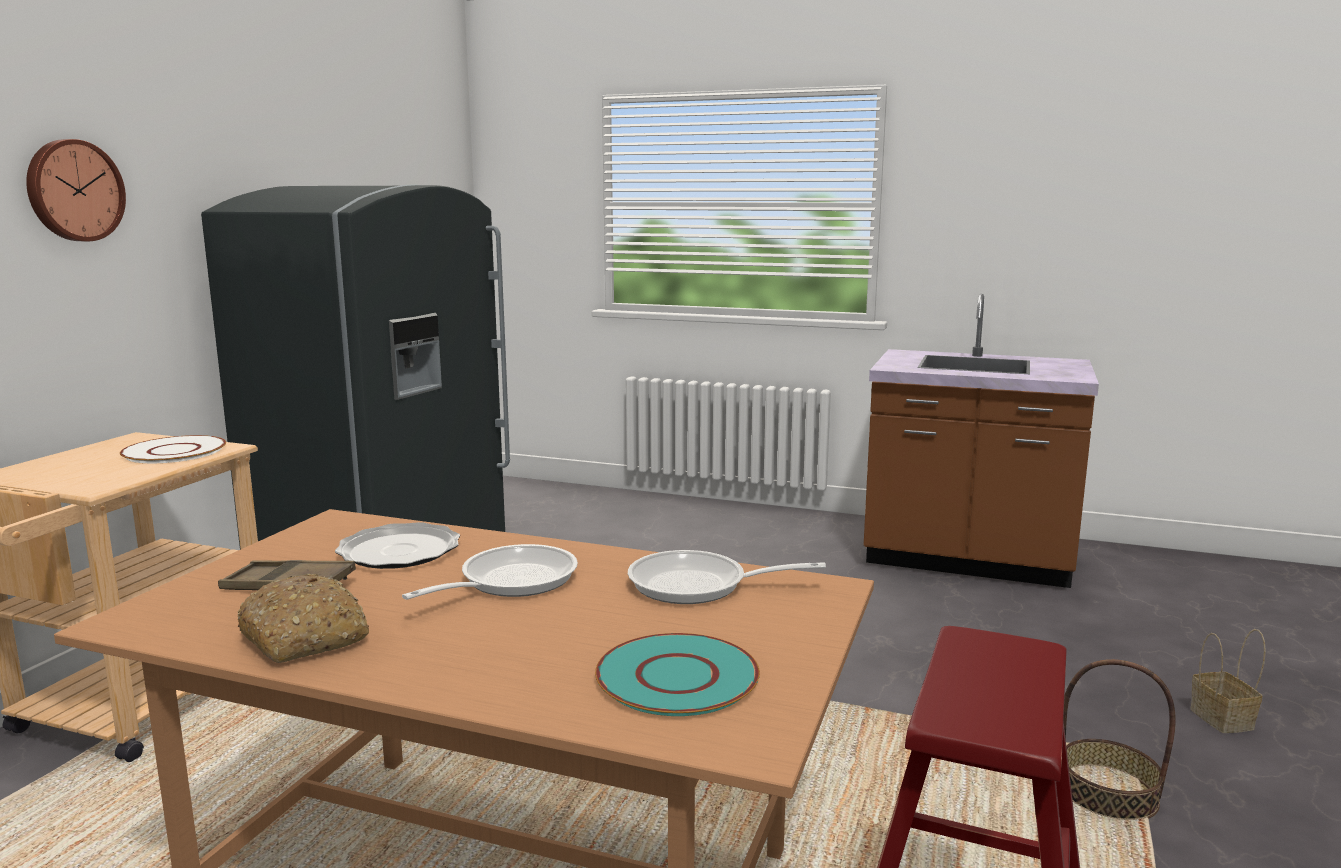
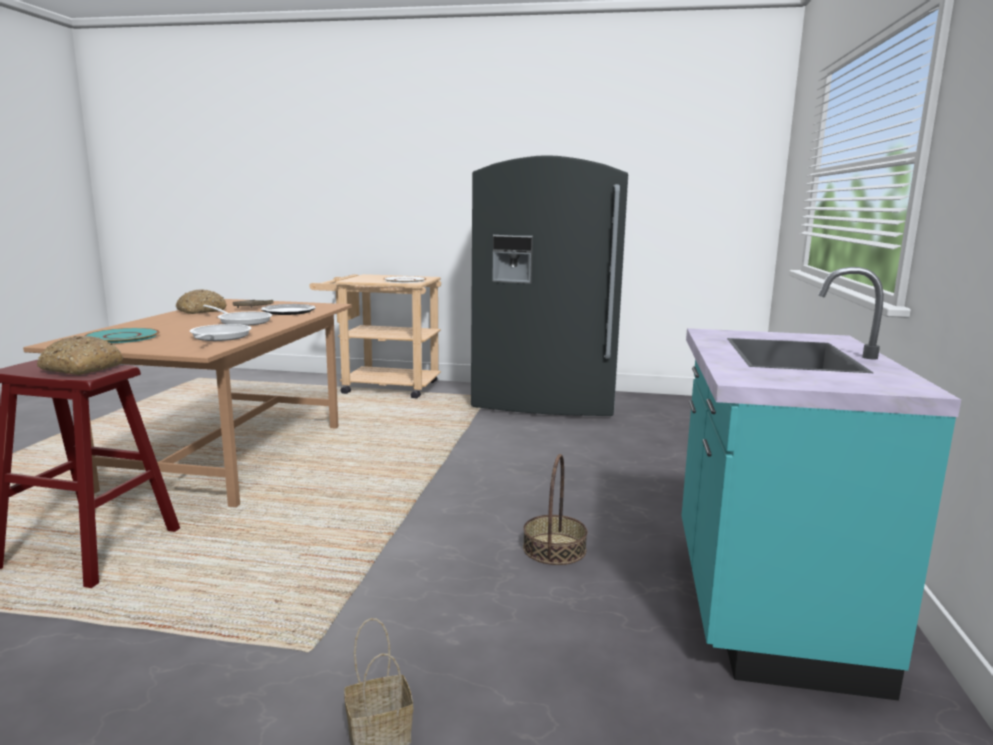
camera: 80 degrees right, 0 degrees up
wall clock [26,139,126,242] -> none
brown counter [864,294,1099,588] -> turquoise counter [681,267,961,701]
basket [1063,659,1176,820] -> basket moved to [523,454,587,565]
none -> bread [37,336,124,375]

